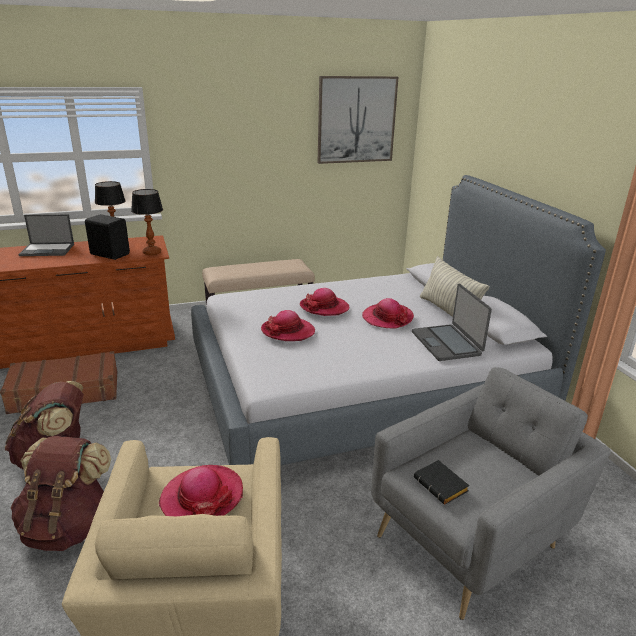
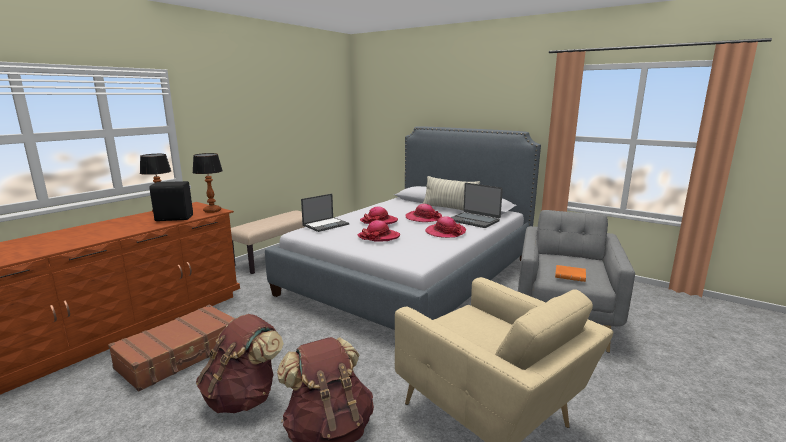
camera: 35 degrees left, 10 degrees down
laptop [19,214,74,256] -> laptop moved to [301,194,349,232]
hat [159,465,243,516] -> hat moved to [425,216,466,238]
picture [318,76,399,164] -> none
black book [414,460,469,505] -> orange book [555,265,586,282]

